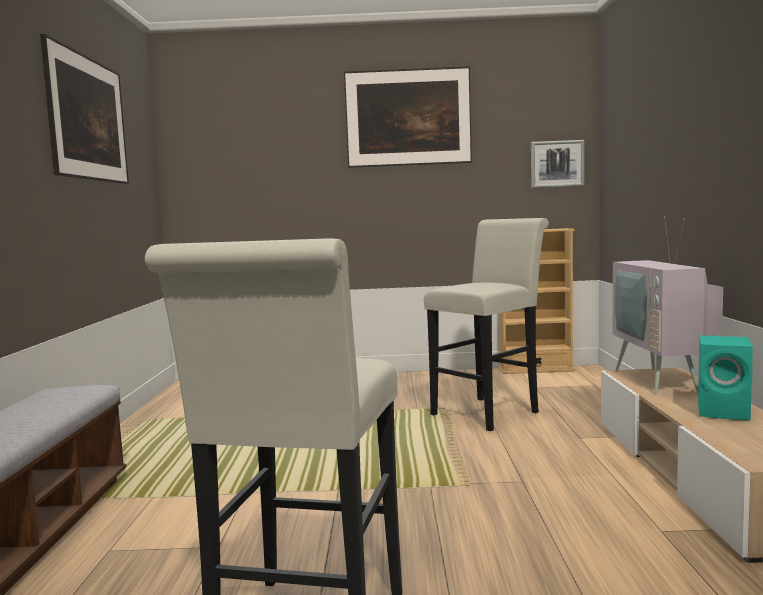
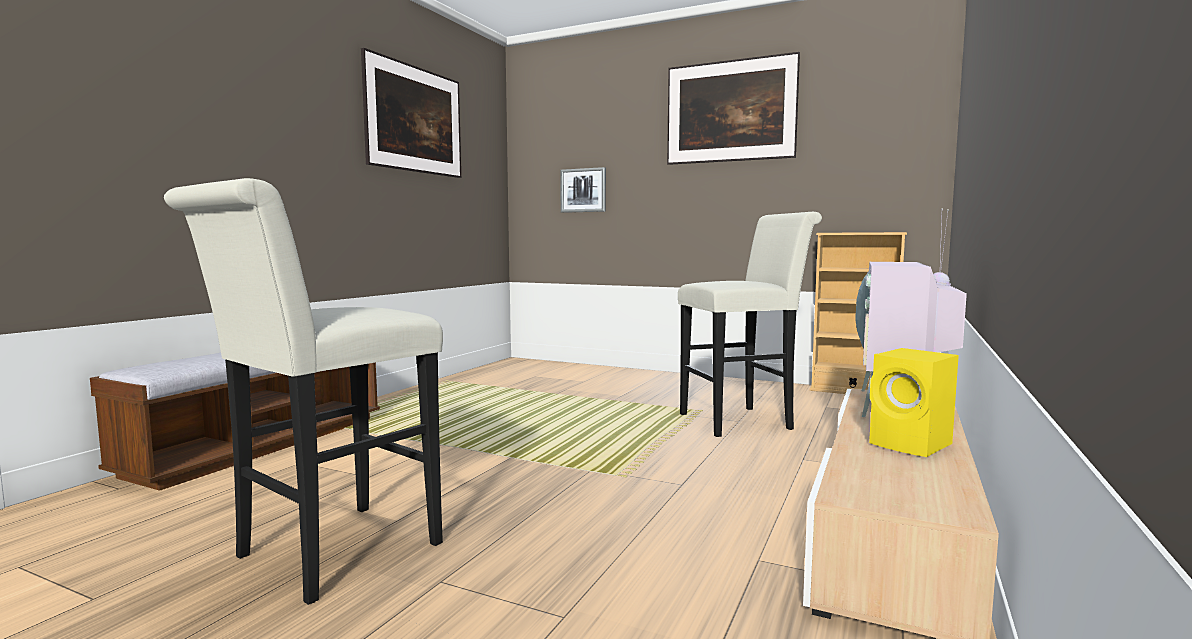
camera: 25 degrees right, 0 degrees up
picture [531,140,585,188] -> picture moved to [560,167,606,213]
turquoise speaker [698,335,753,420] -> yellow speaker [869,348,959,457]

